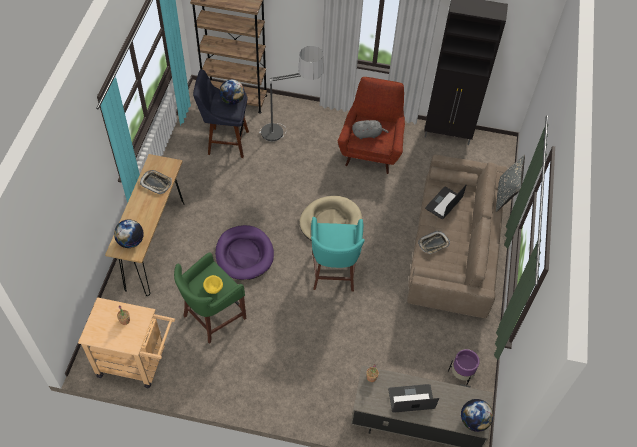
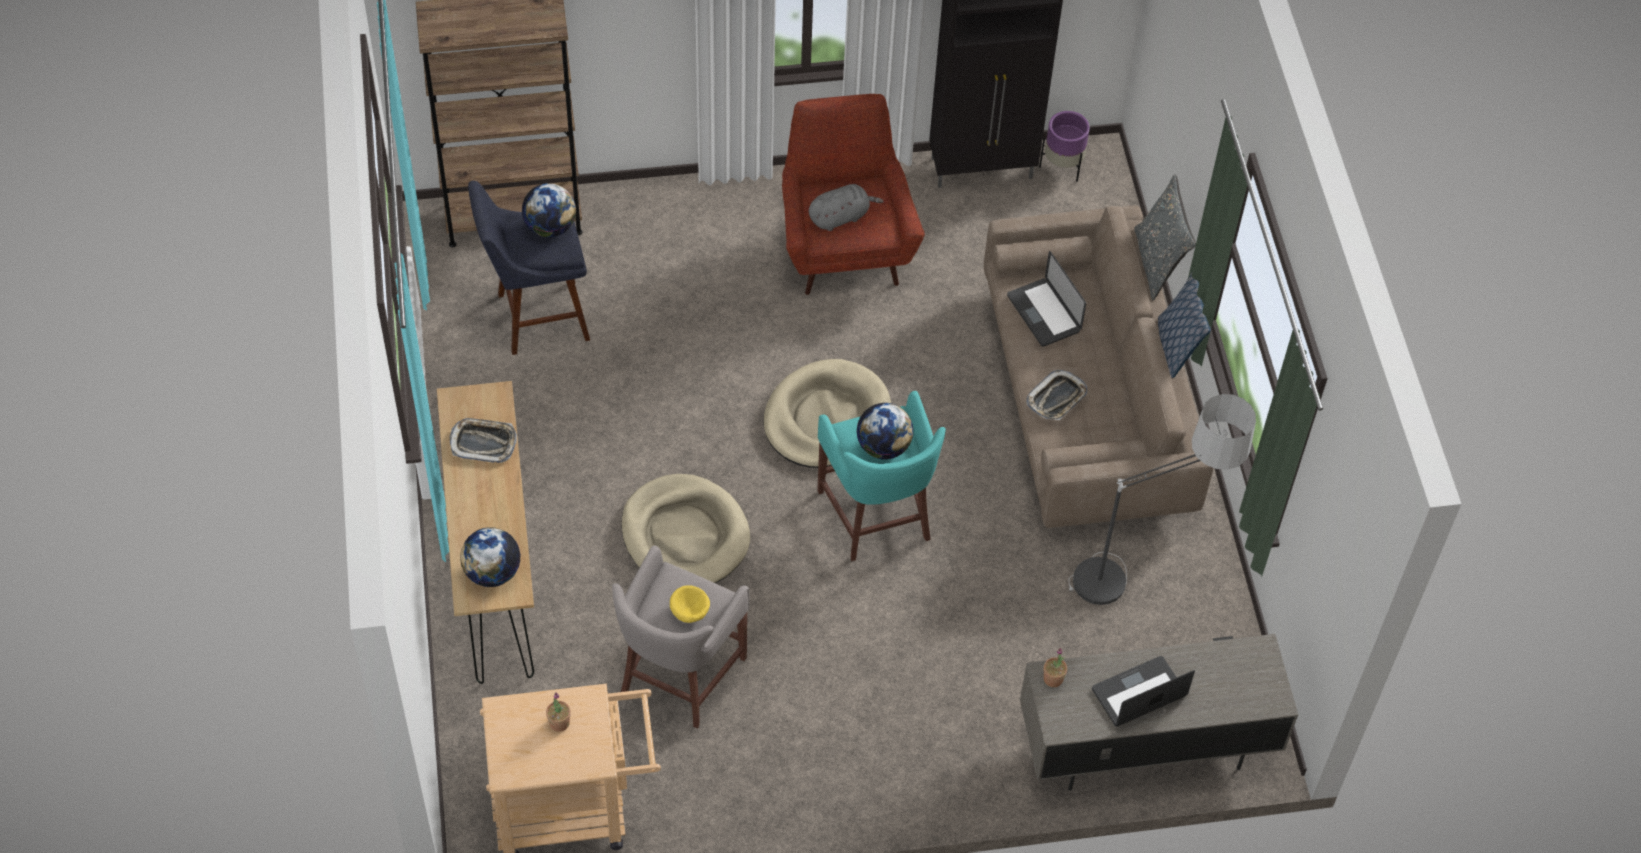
camera: 20 degrees left, 0 degrees up
green stool [174,252,246,344] -> grey stool [612,545,749,728]
purple dog bed [215,225,274,280] -> beige dog bed [621,474,750,583]
floor lamp [259,46,324,142] -> floor lamp moved to [1068,394,1256,605]
laptop [425,184,467,219] -> laptop turned 45 degrees counterclockwise [1007,251,1086,347]
purple planter [448,349,480,385] -> purple planter moved to [1039,111,1090,182]
globe [461,399,493,432] -> globe moved to [857,403,914,459]
none -> pillow [1158,271,1211,378]

